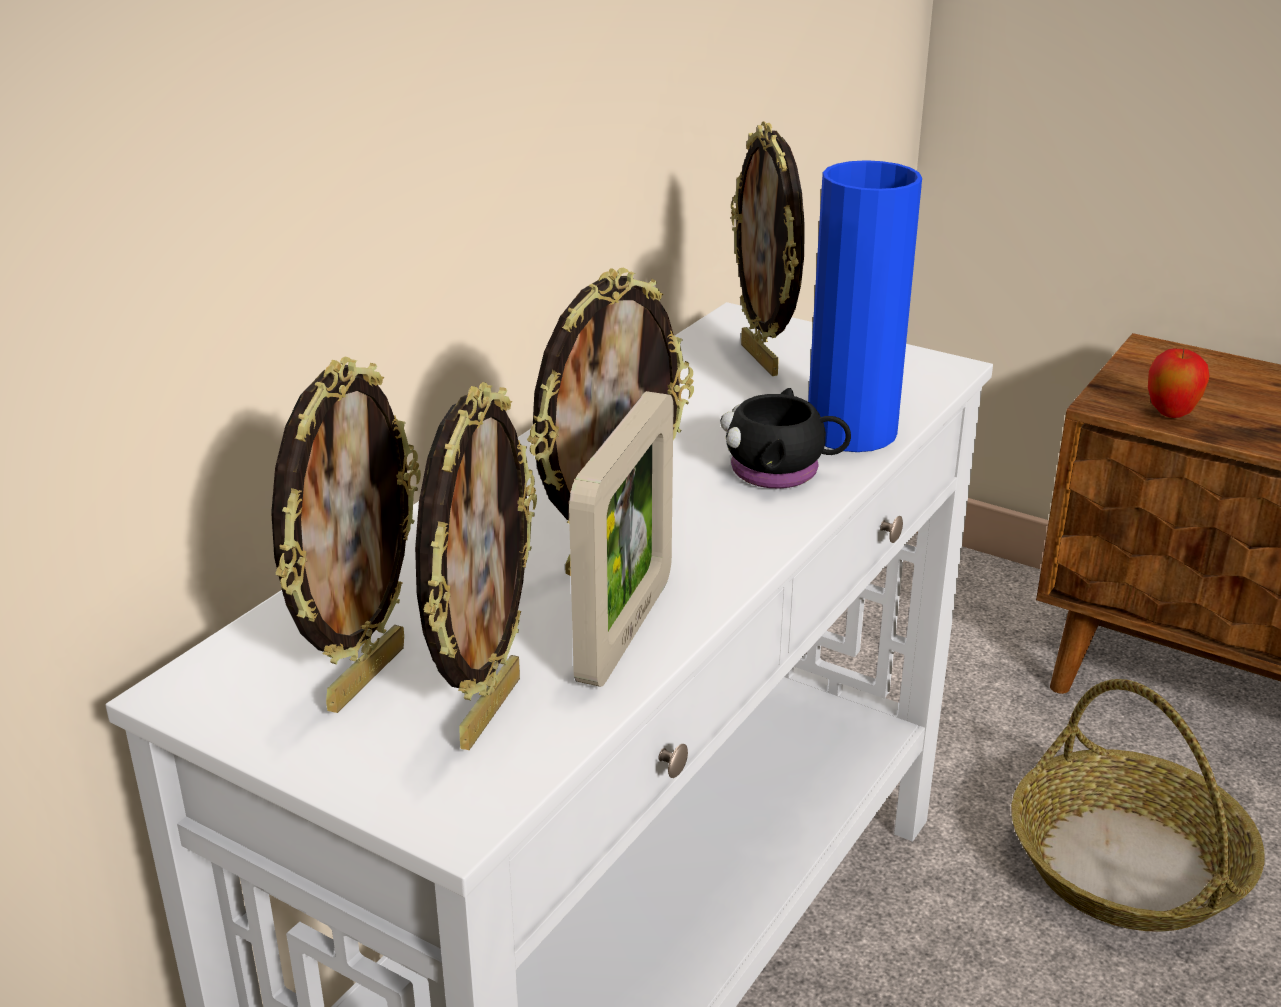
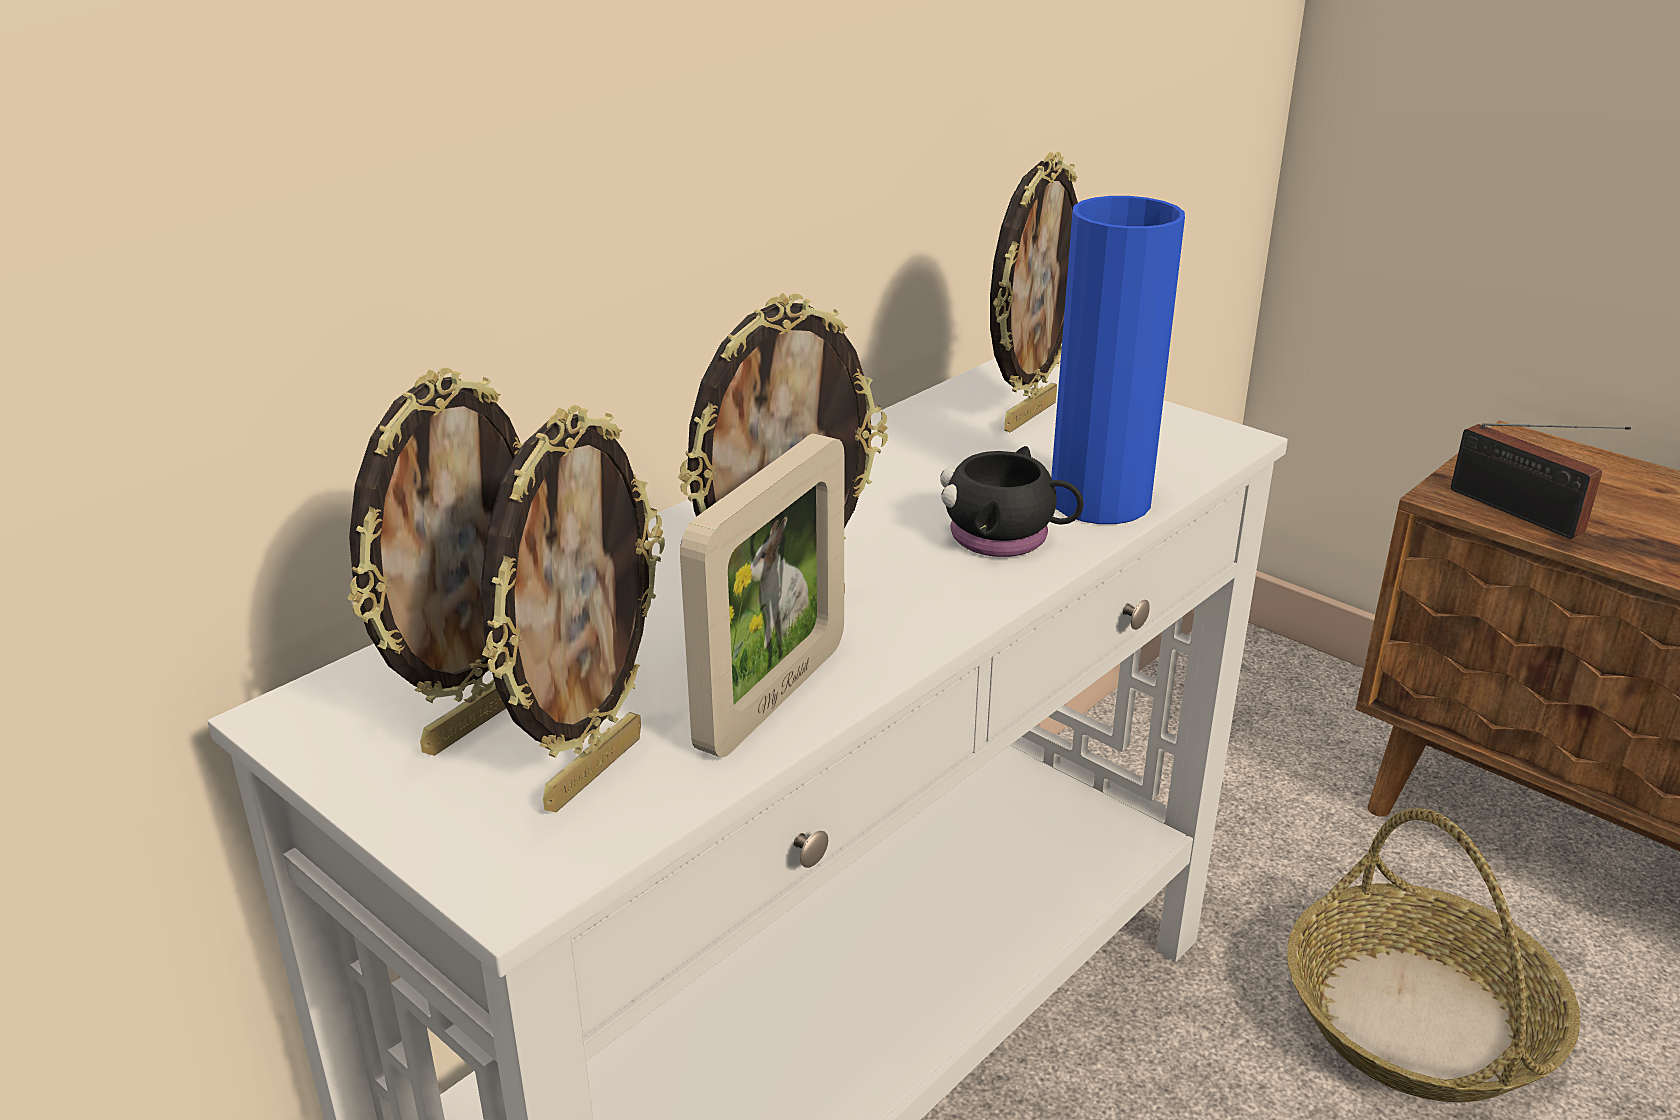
camera: 10 degrees right, 0 degrees up
picture frame [731,121,805,376] -> picture frame turned 135 degrees counterclockwise [990,152,1078,433]
apple [1148,348,1210,418] -> radio [1451,423,1631,539]

